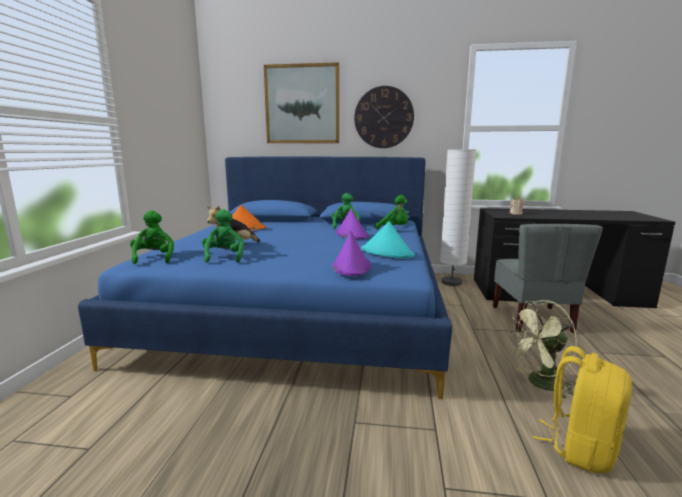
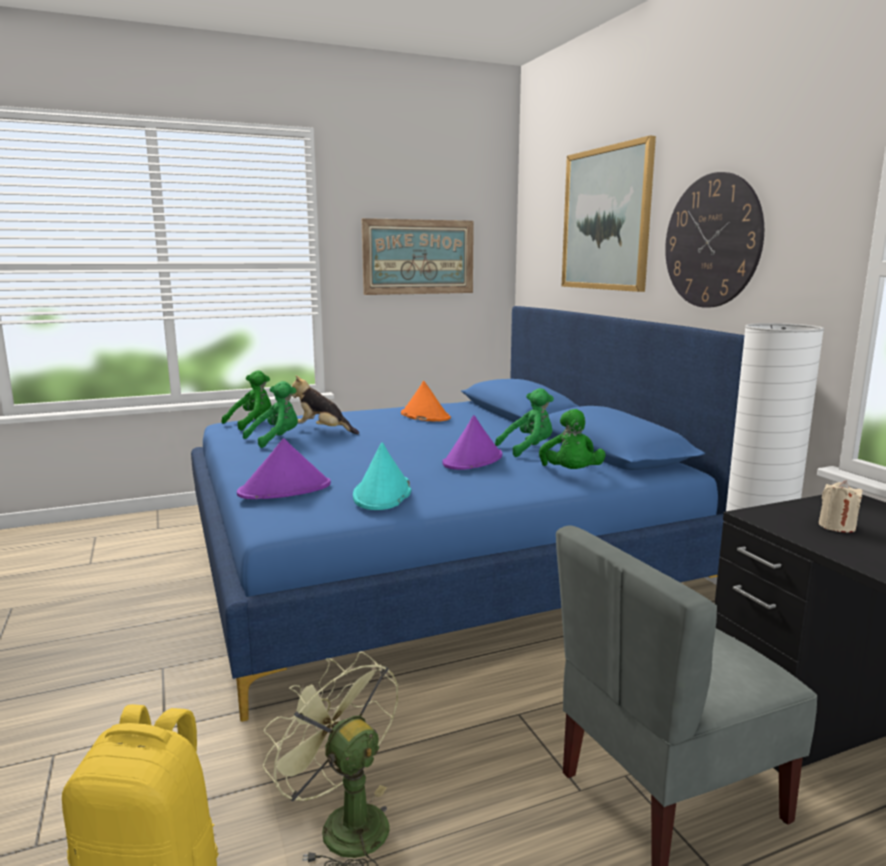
camera: 60 degrees right, 0 degrees up
none -> picture [362,218,474,295]

